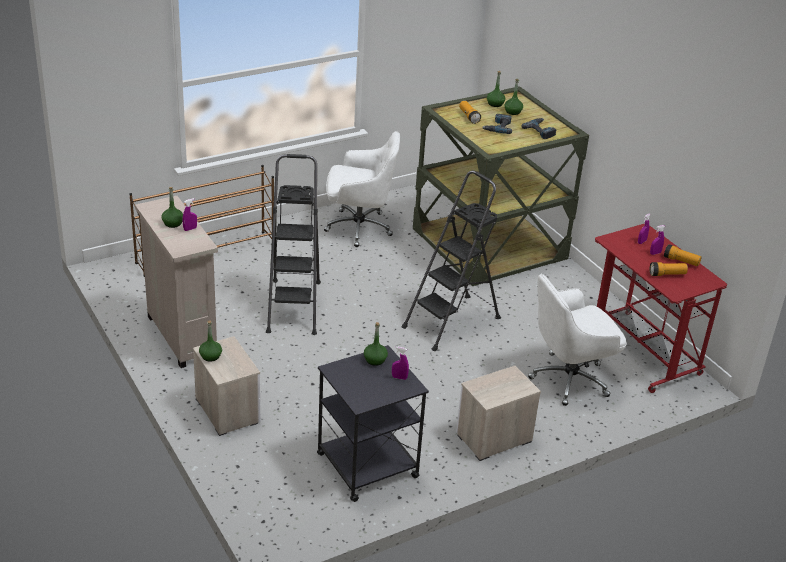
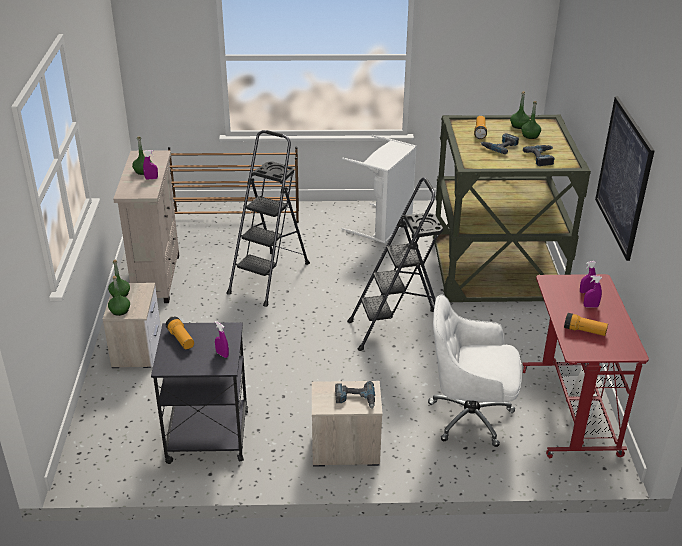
camera: 30 degrees right, 0 degrees up
white office chair [324,131,400,247] -> white laundry basket [342,135,417,243]
green bottle [364,322,388,366] -> green bottle moved to [108,276,130,316]
flashlight [664,244,702,266] -> flashlight moved to [166,317,194,349]
none -> power drill [335,381,375,409]
none -> picture [595,96,655,261]

